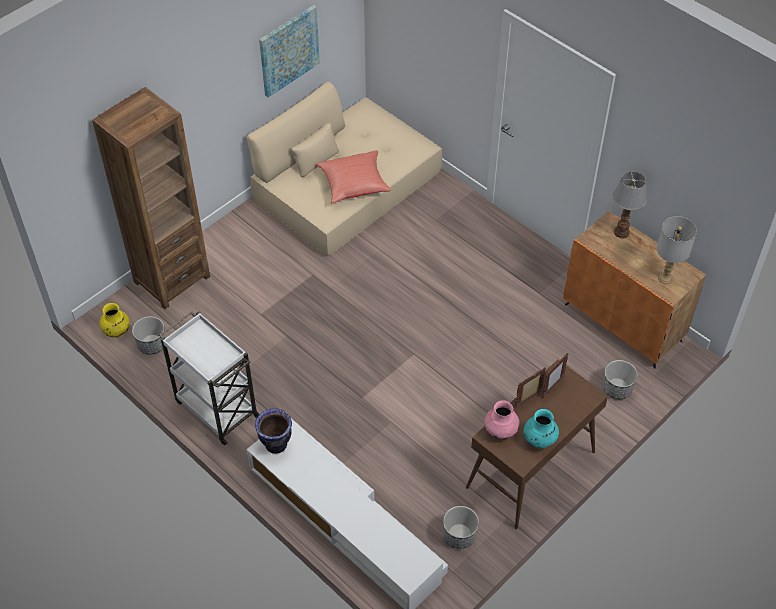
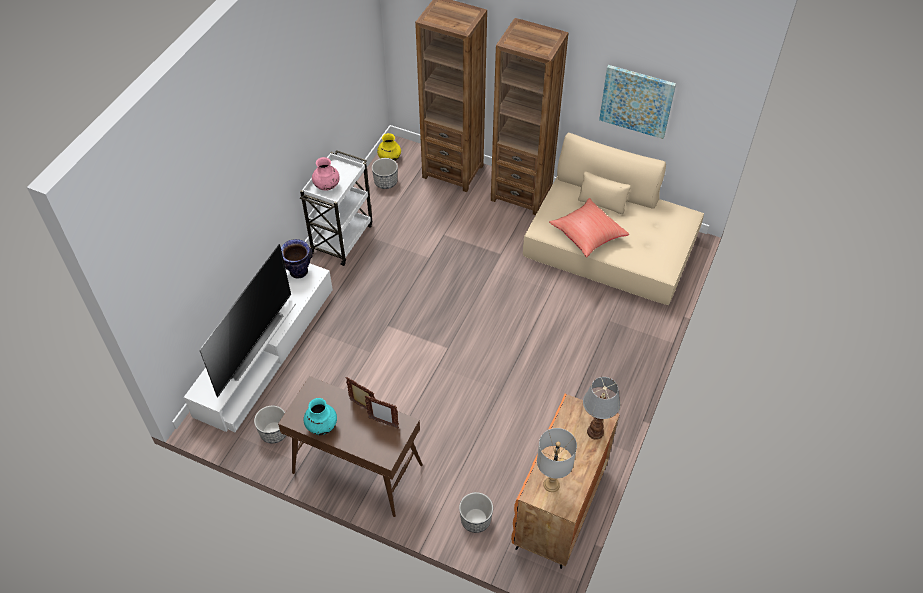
camera: 70 degrees right, 0 degrees up
pink vase [484,400,520,439] -> pink vase moved to [312,157,340,190]
none -> television [199,244,291,397]
none -> brown bookcase [491,18,569,215]

